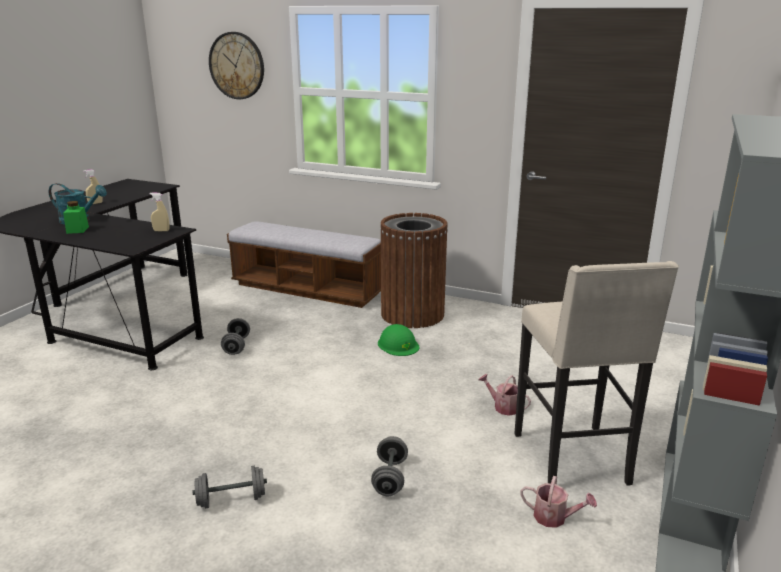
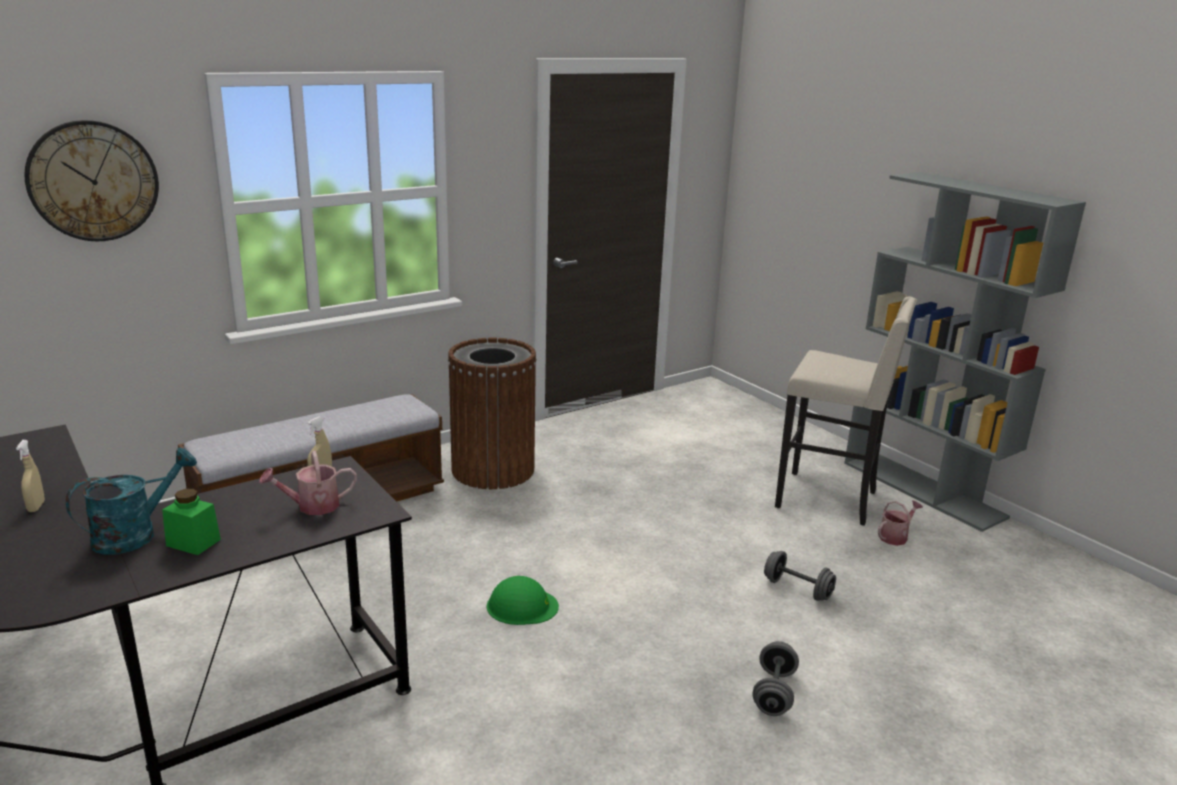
camera: 60 degrees left, 0 degrees up
grey dumbbell [221,318,250,355] -> none
green hard hat [378,324,419,356] -> green hard hat moved to [487,576,559,625]
watering can [478,374,531,416] -> watering can moved to [259,451,357,515]

